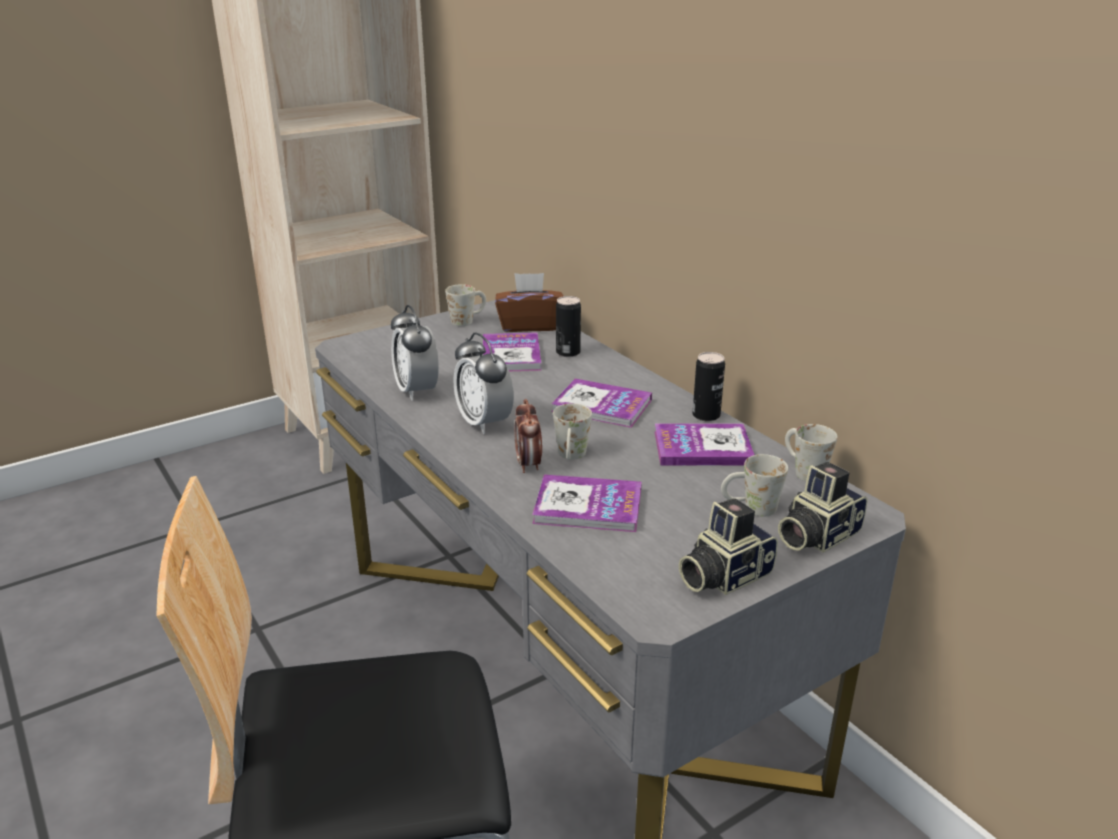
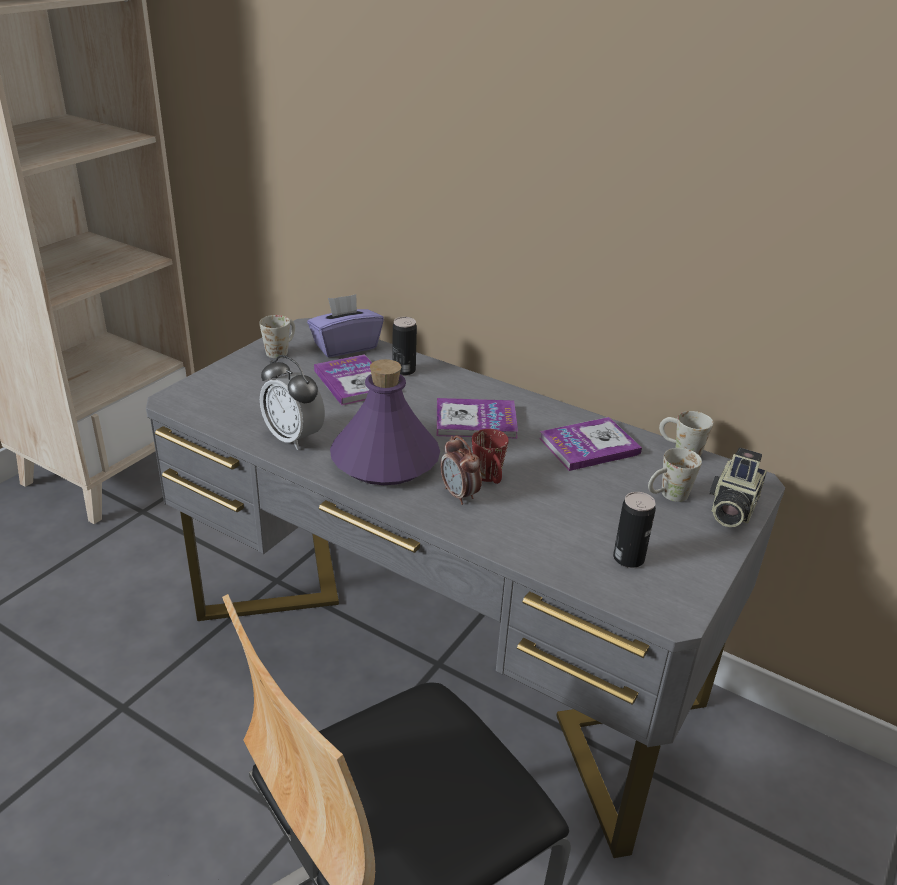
camera: 25 degrees left, 5 degrees up
alarm clock [454,333,514,434] -> purple bottle [330,359,440,485]
brown tissue box [495,273,564,332] -> purple tissue box [307,294,384,357]
book [532,474,642,532] -> none
white mug [553,403,592,460] -> red mug [472,429,509,484]
camera [679,498,778,595] -> none
can [693,352,725,421] -> can moved to [613,492,656,568]

